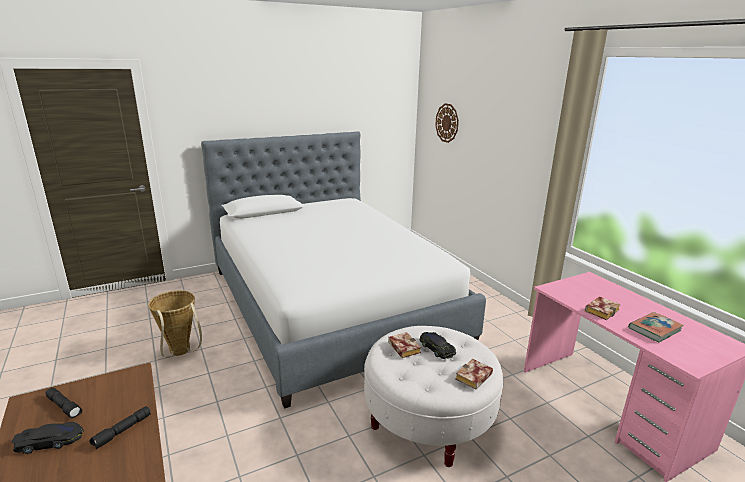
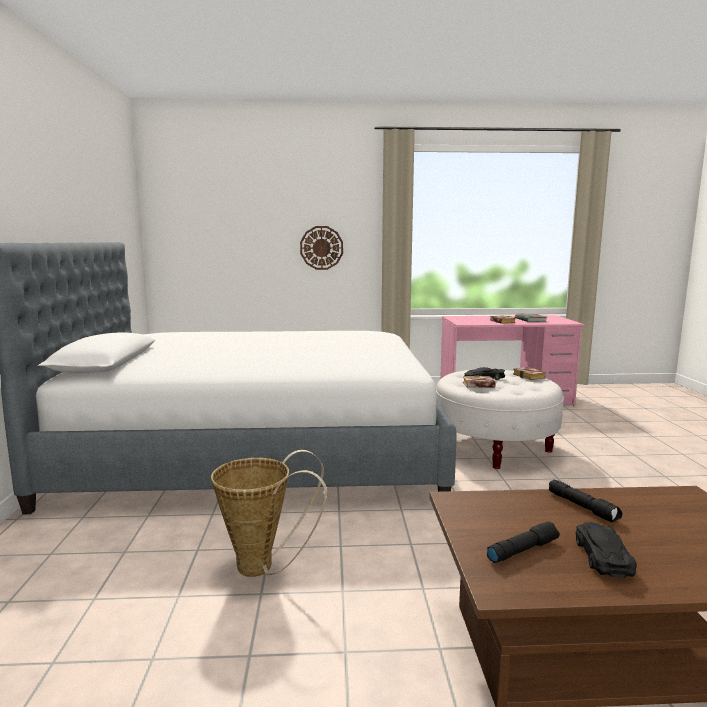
camera: 65 degrees left, 10 degrees down
wall clock [435,103,459,143] -> wall clock moved to [300,226,343,270]

